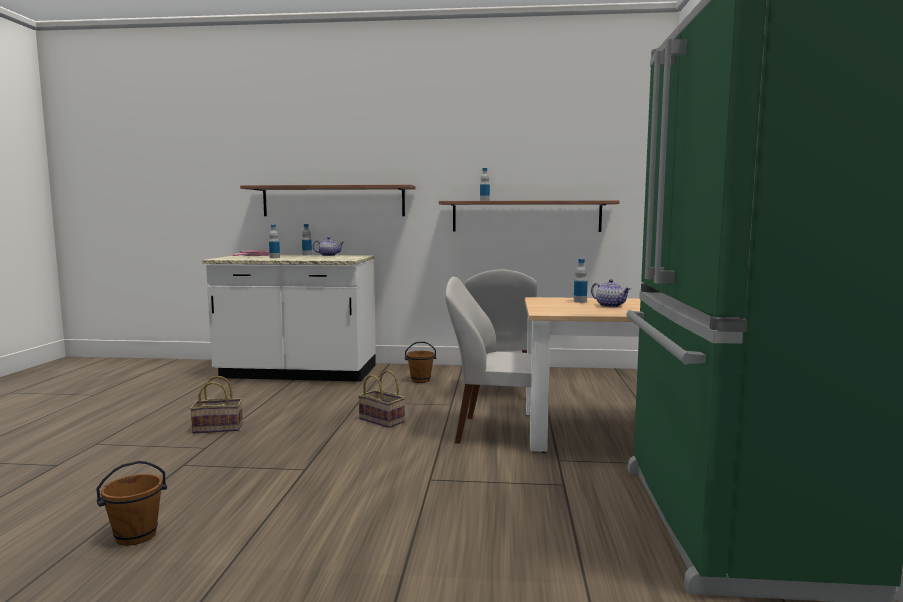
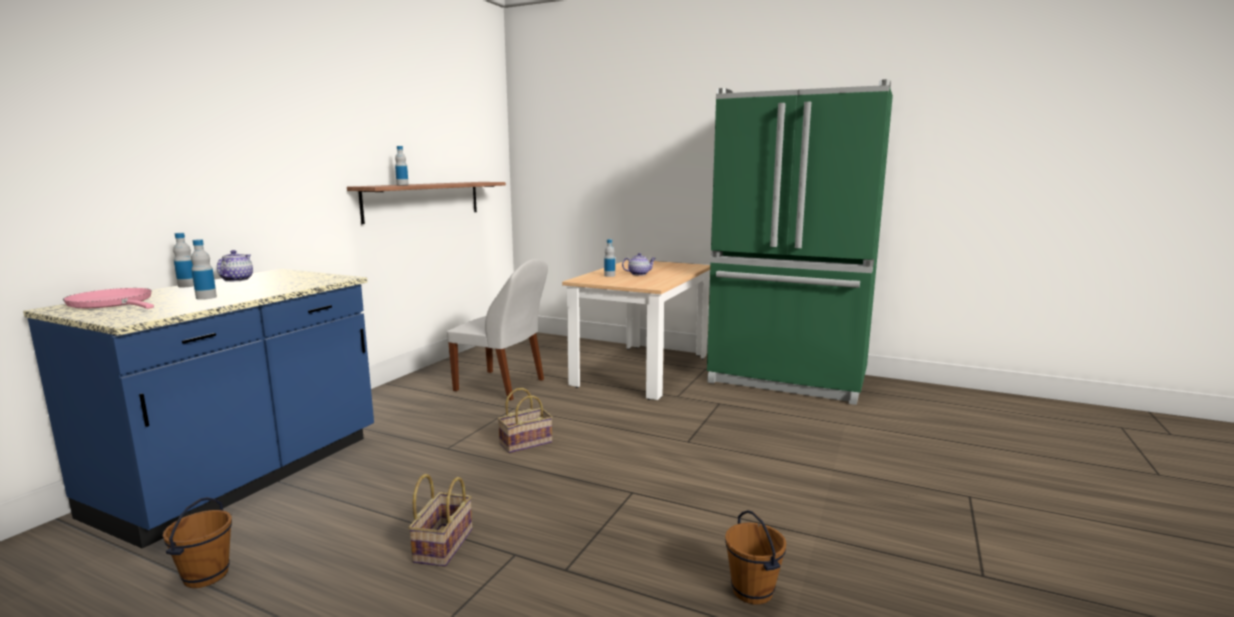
camera: 70 degrees left, 5 degrees up
white counter [202,255,376,382] -> blue counter [23,269,374,549]
shelf [240,185,416,216] -> none
brown bucket [405,342,436,383] -> brown bucket moved to [162,497,232,588]
white chair [445,277,532,444] -> none

